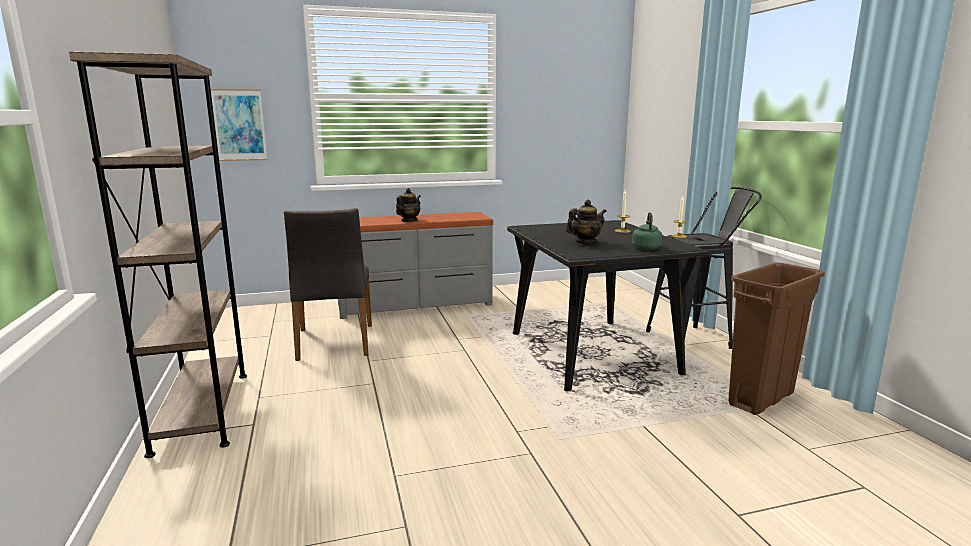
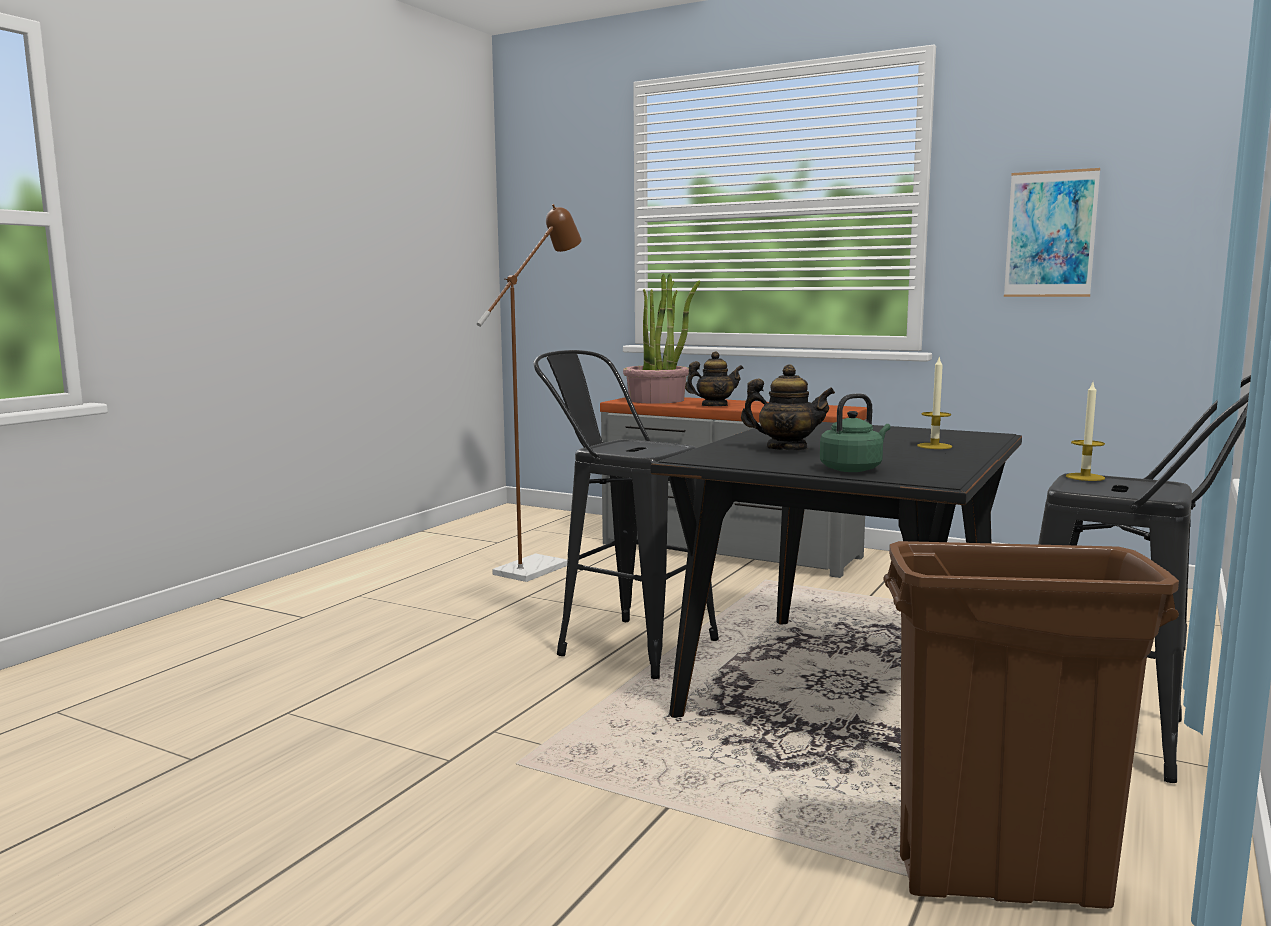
camera: 45 degrees right, 5 degrees down
brown bookcase [69,52,247,458] -> none
picture [211,89,267,161] -> picture moved to [1004,168,1100,297]
grey chair [284,208,372,361] -> brown floor lamp [477,204,582,582]
none -> black stool [533,350,719,679]
none -> potted plant [623,273,700,404]

